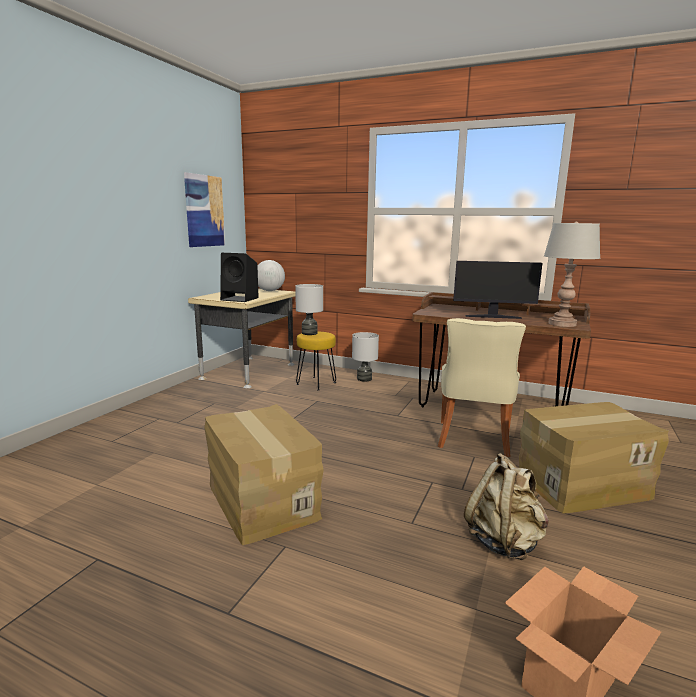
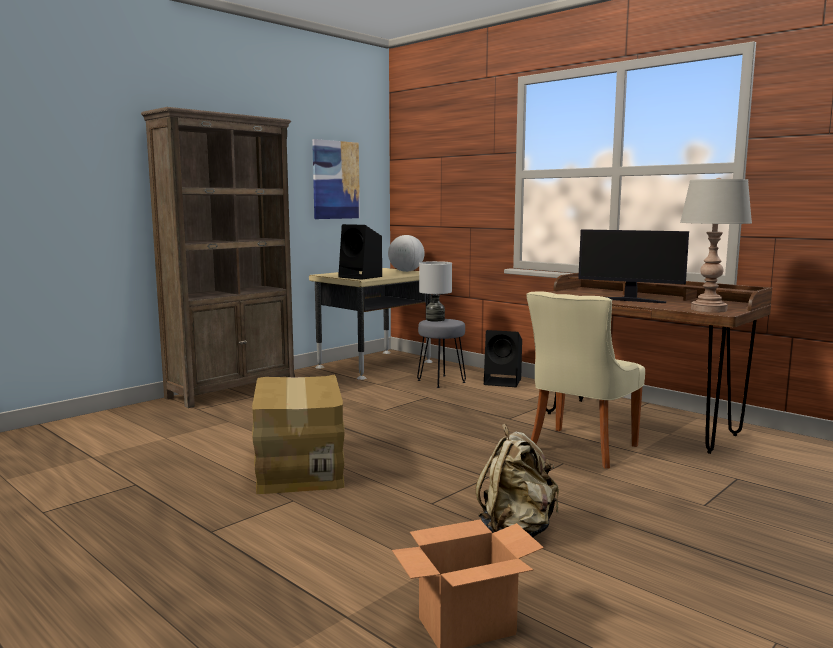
camera: 20 degrees right, 5 degrees down
yellow stool [296,331,336,390] -> grey stool [417,319,466,388]
grey table lamp [352,332,379,382] -> black speaker [484,330,522,387]
cardboard box [519,402,669,514] -> none
none -> brown bookcase [141,107,295,408]

